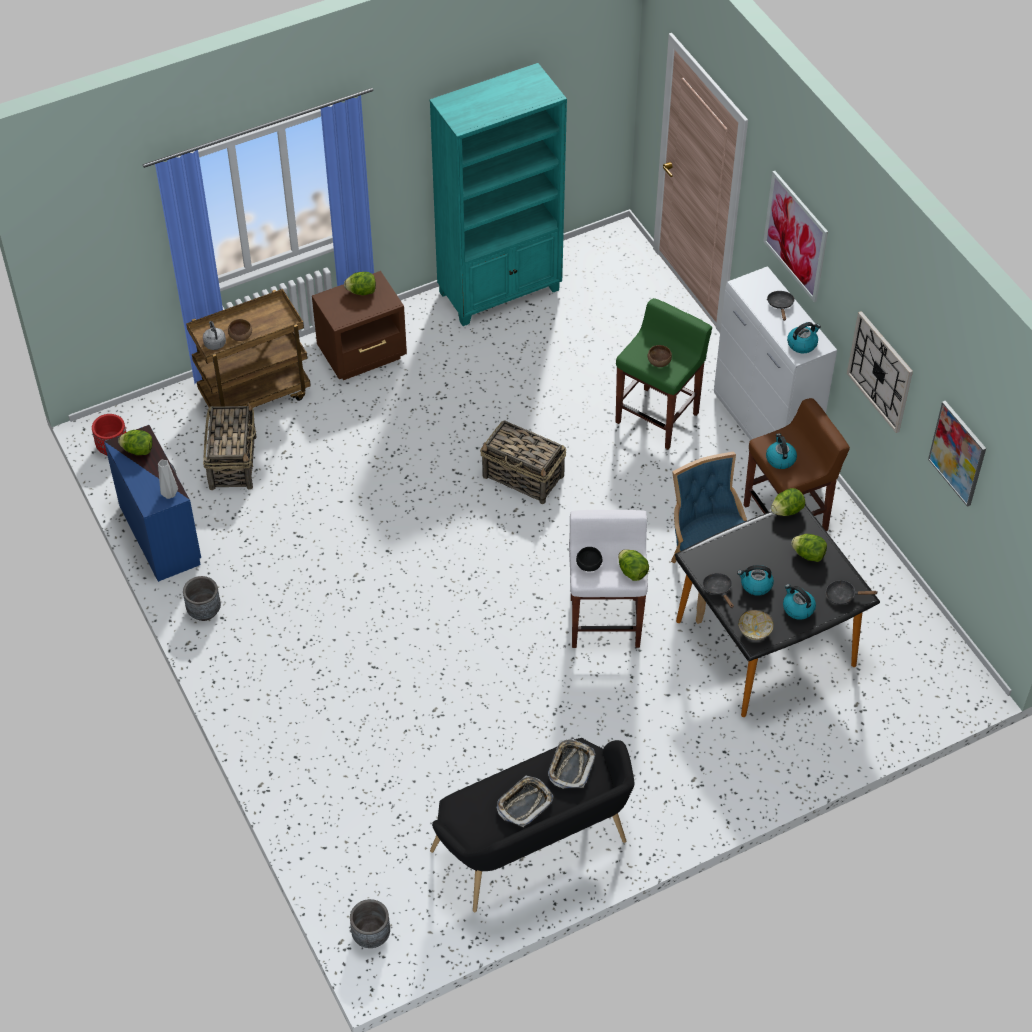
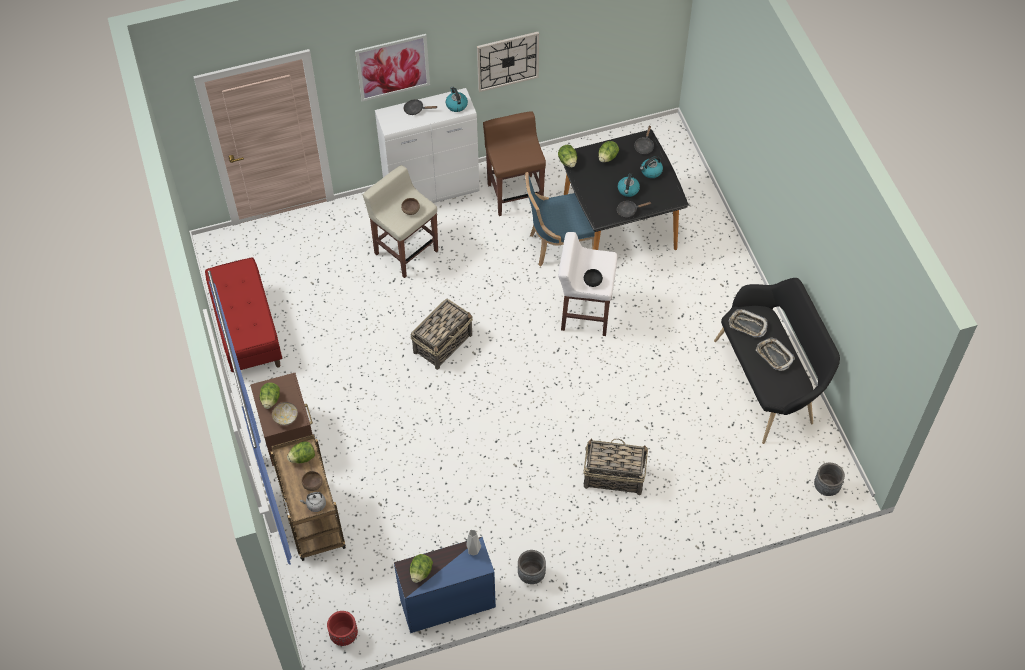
camera: 80 degrees left, 5 degrees up
basket [203,402,257,490] -> basket moved to [583,439,648,495]
turquoise bookcase [430,63,567,326] -> red bench [205,257,282,372]
green stool [616,298,712,449] -> beige stool [363,165,438,278]
lettuce [618,549,649,581] -> lettuce moved to [287,442,315,463]
bowl [738,610,774,640] -> bowl moved to [272,402,298,425]
kettle [766,433,797,469] -> none
picture [928,401,986,507] -> none

